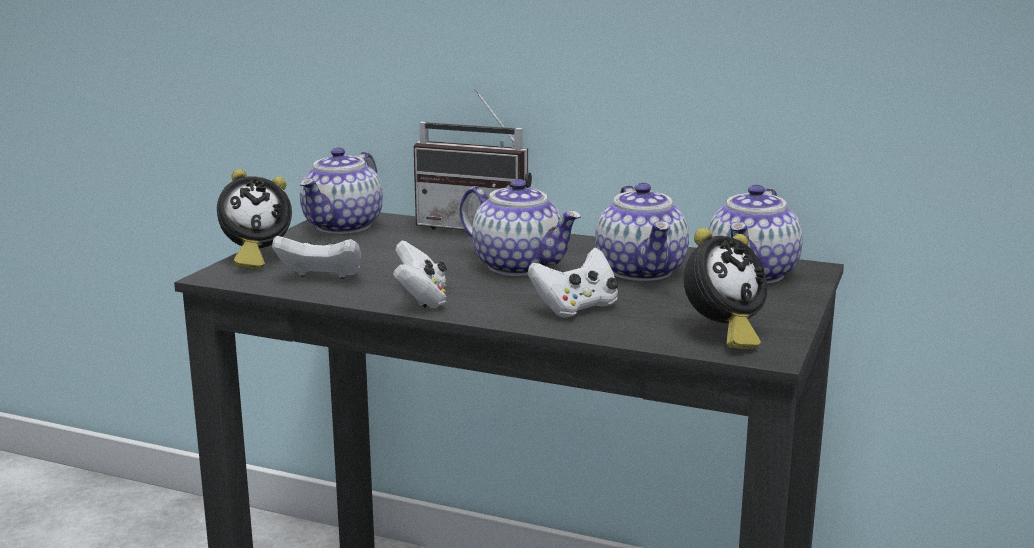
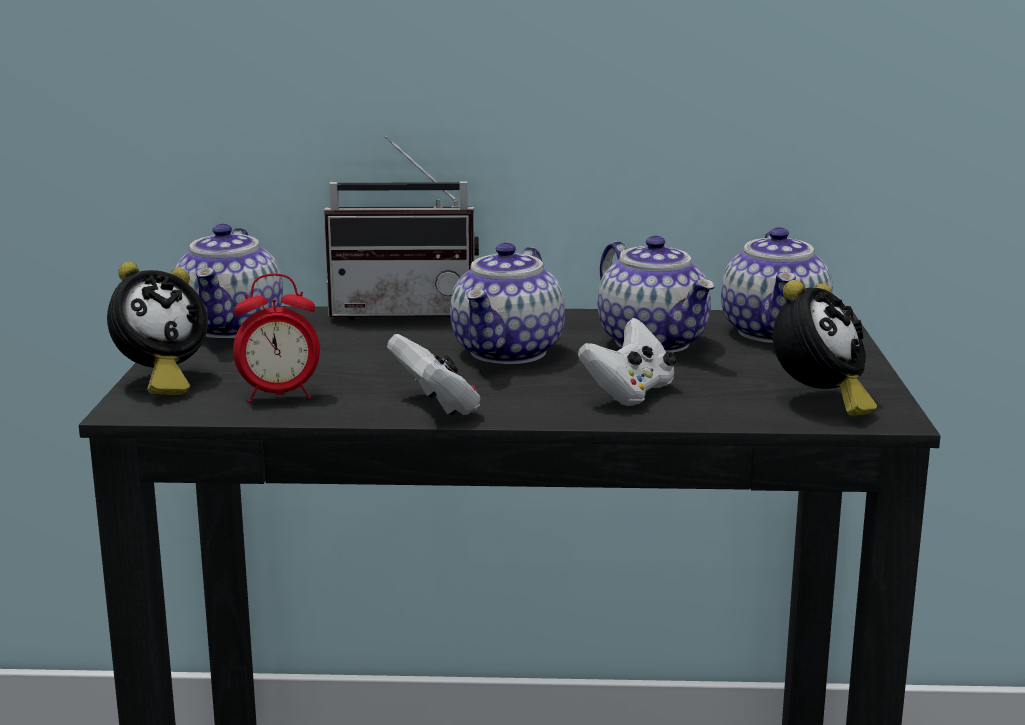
camera: 20 degrees left, 0 degrees up
white game controller [272,236,361,279] -> alarm clock [233,274,320,403]
teapot [460,179,581,276] -> teapot turned 90 degrees clockwise [450,243,565,364]

